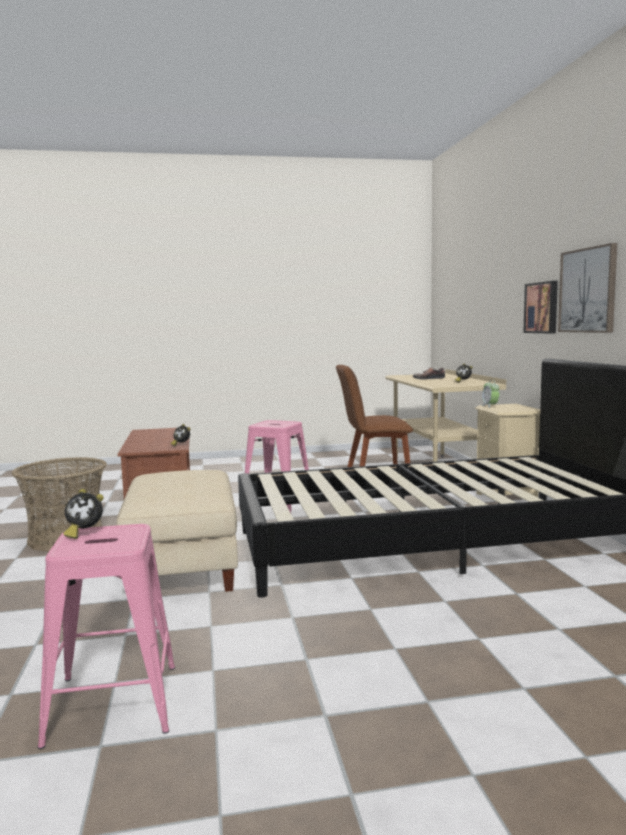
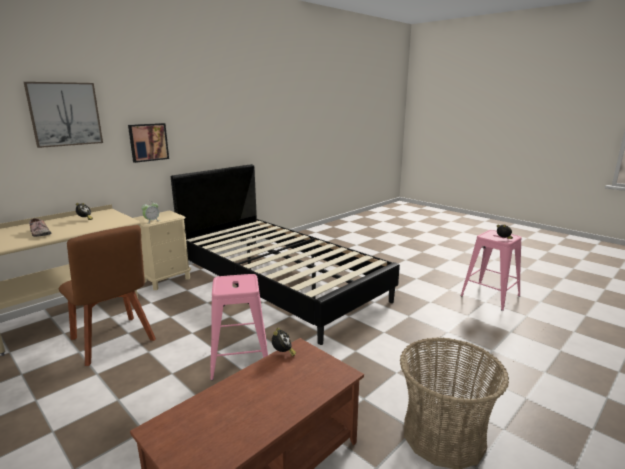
camera: 125 degrees left, 10 degrees up
beige ottoman [116,470,238,592] -> none
picture [558,243,617,333] -> picture moved to [24,82,103,148]

